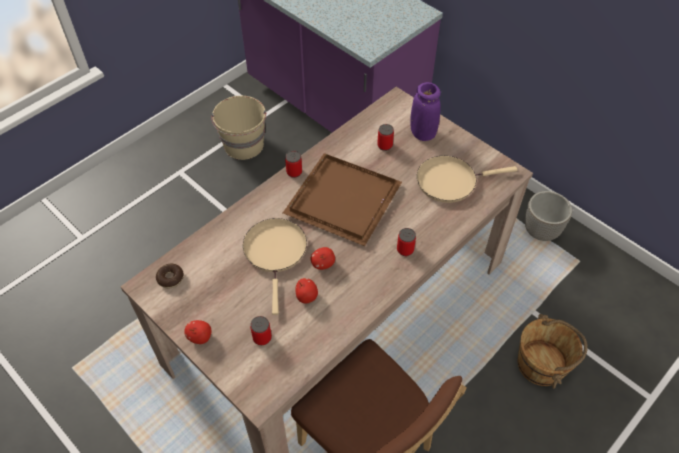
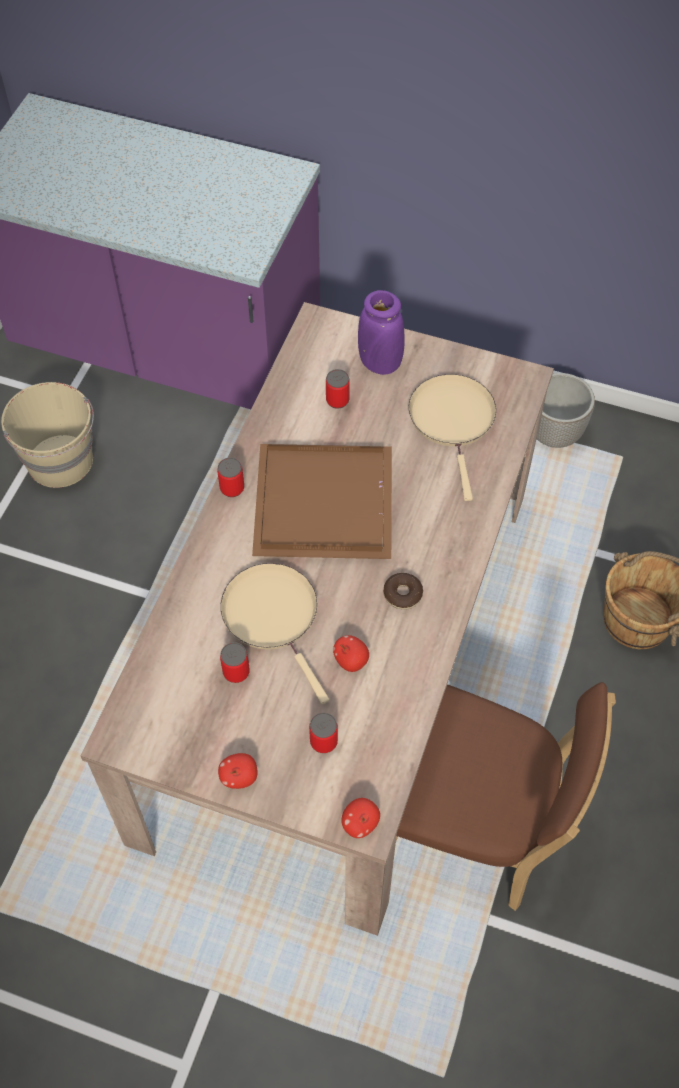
camera: 25 degrees left, 5 degrees up
donut [156,264,184,289] -> donut moved to [383,573,423,610]
apple [311,247,335,270] -> apple moved to [341,798,380,838]
can [397,228,416,256] -> can moved to [220,642,250,683]
beige frying pan [417,156,517,203] -> beige frying pan turned 120 degrees clockwise [408,374,496,501]

